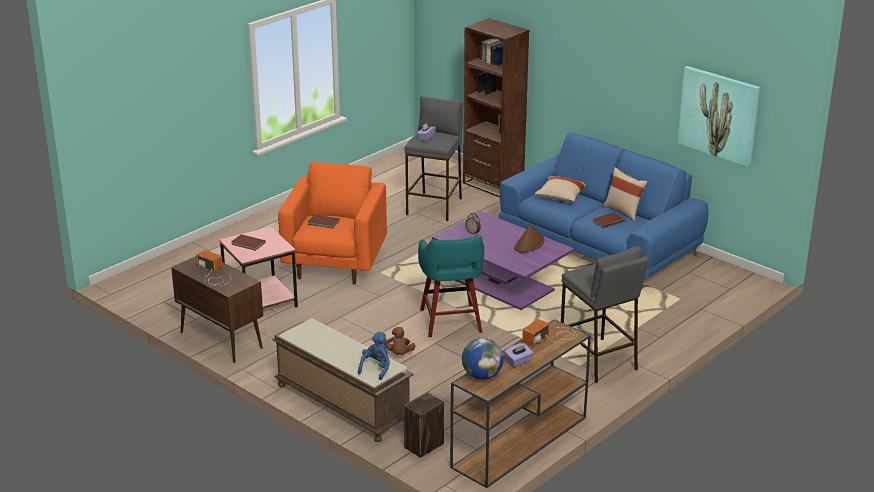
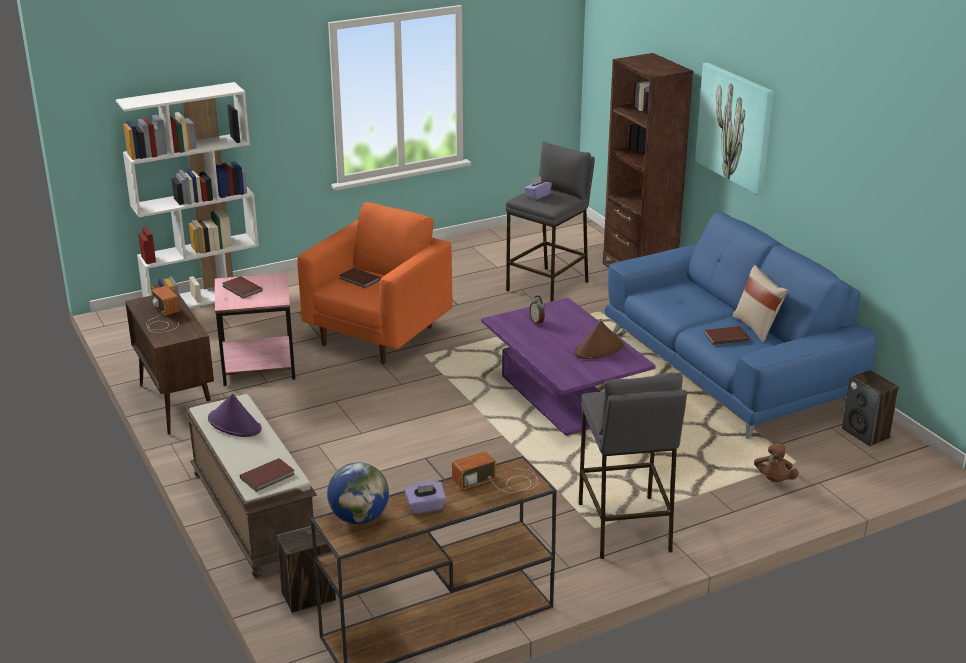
camera: 20 degrees right, 0 degrees up
blue plush toy [358,332,390,380] -> brown book [240,458,295,492]
brown plush toy [384,327,415,355] -> brown plush toy moved to [754,443,799,482]
turquoise stool [418,235,484,337] -> none
beige pillow [535,176,586,202] -> none
picture [677,66,760,167] -> picture moved to [695,63,774,195]
none -> white bookcase [116,82,259,308]
none -> purple hat [208,393,262,437]
none -> speaker [842,370,899,446]

